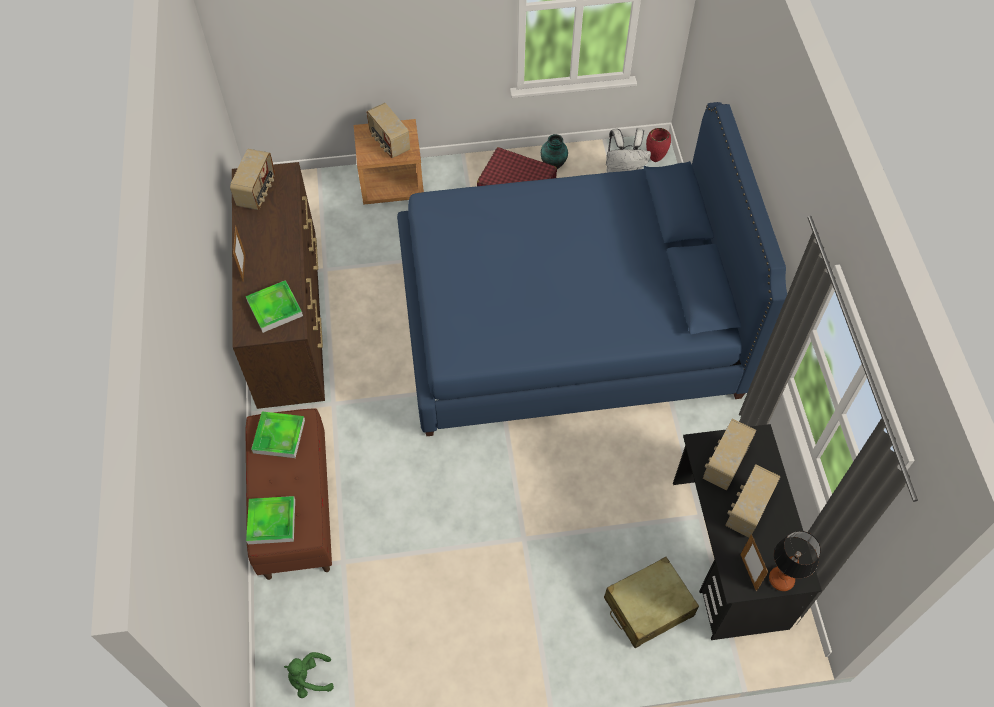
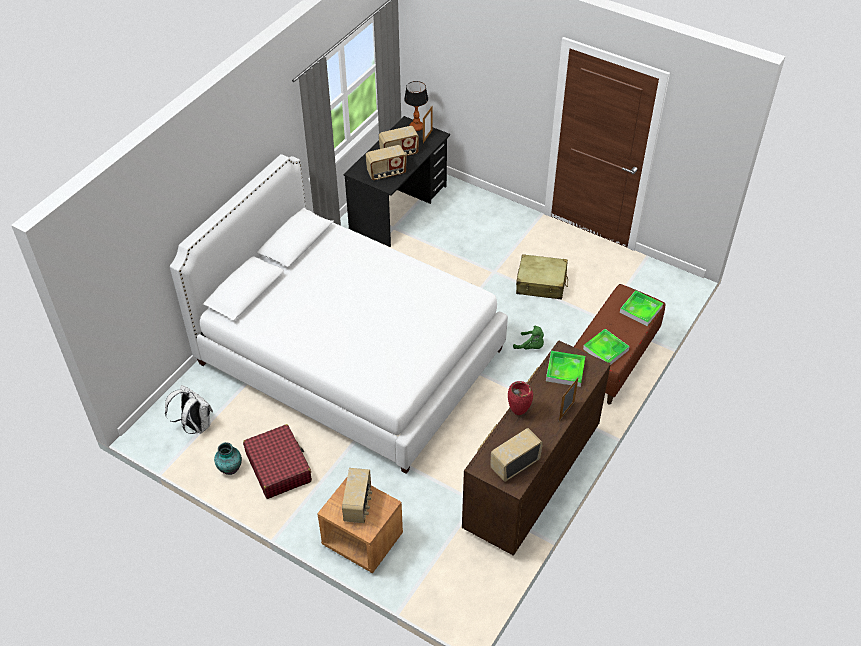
camera: 140 degrees left, 10 degrees down
green plush toy [284,652,334,698] -> green plush toy moved to [513,326,544,349]
blue bed [397,102,787,436] -> white bed [170,154,508,474]
beige suitcase [604,557,699,648] -> beige suitcase moved to [516,254,568,300]
red vase [646,128,671,162] -> red vase moved to [508,381,533,415]

